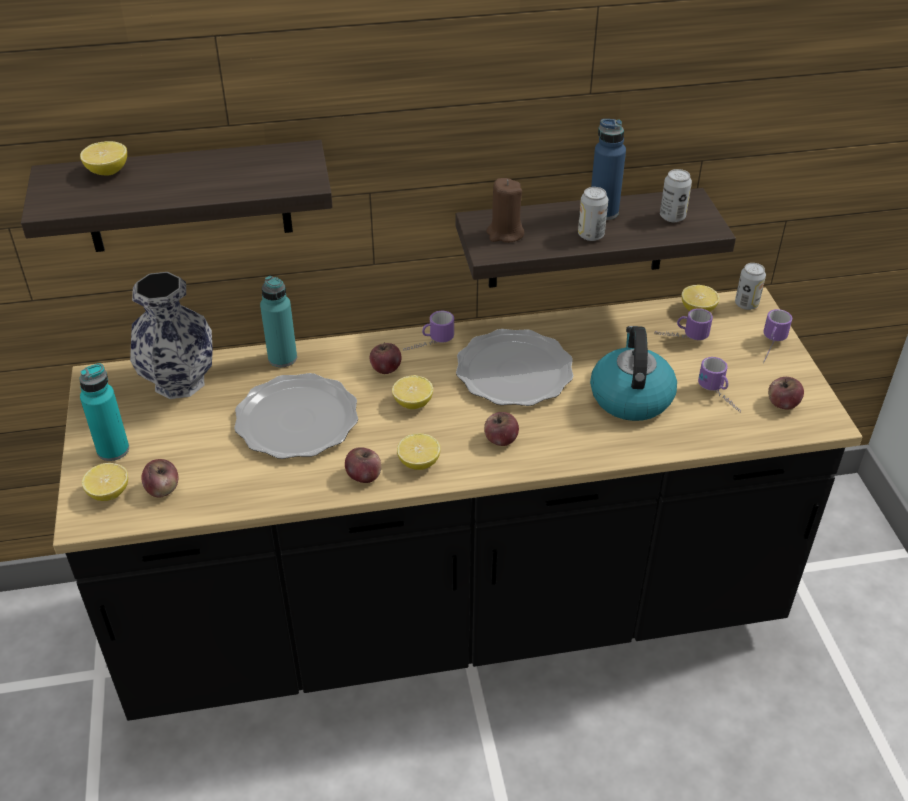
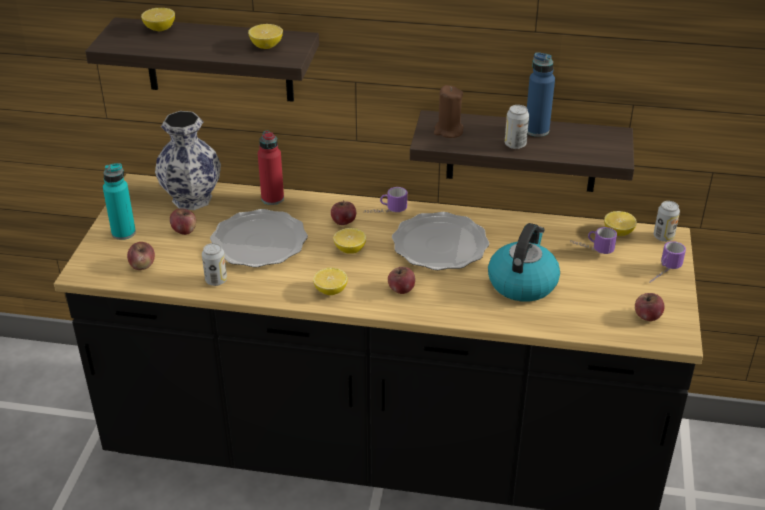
camera: 20 degrees right, 5 degrees down
lemon [82,463,128,501] -> lemon moved to [248,24,283,49]
turquoise bottle [260,276,297,367] -> red bottle [258,131,284,205]
apple [345,447,382,483] -> apple moved to [170,208,196,235]
can [660,169,692,222] -> can moved to [202,243,227,286]
mug [698,357,741,412] -> none

